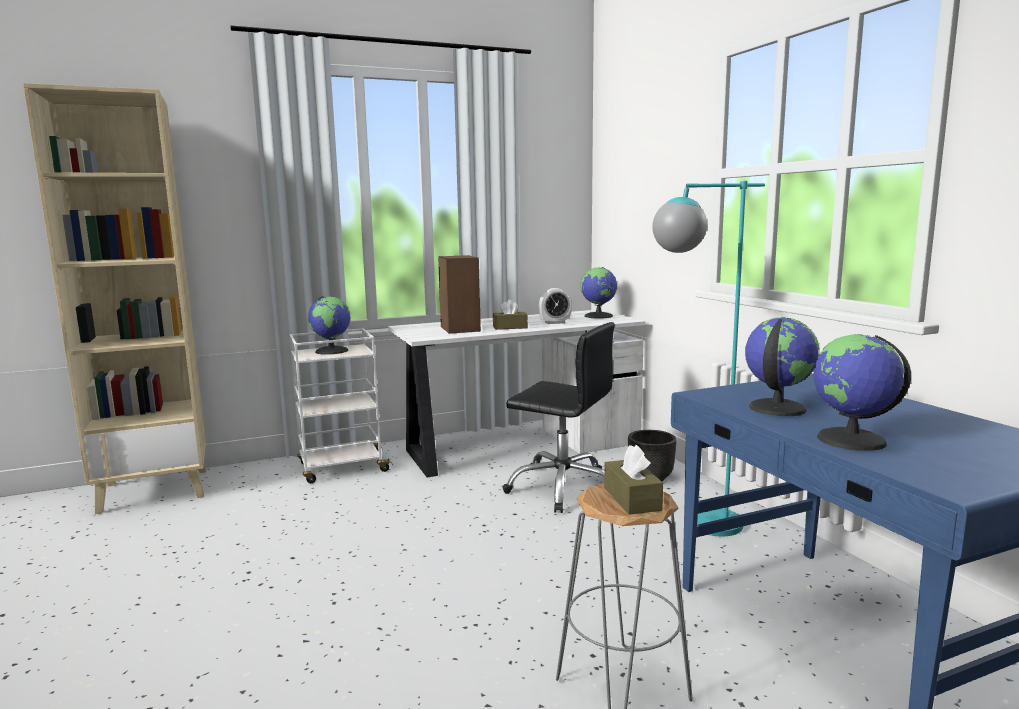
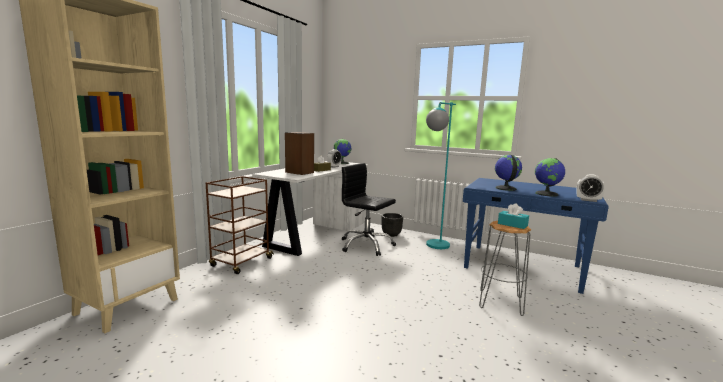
camera: 40 degrees left, 0 degrees up
white cart [289,328,393,483] -> brown cart [206,176,274,274]
globe [308,296,351,355] -> none
black office chair [502,322,615,513] -> black office chair turned 135 degrees counterclockwise [342,163,396,256]
brown tissue box [604,445,663,515] -> turquoise tissue box [498,203,529,229]
none -> alarm clock [576,174,605,202]

